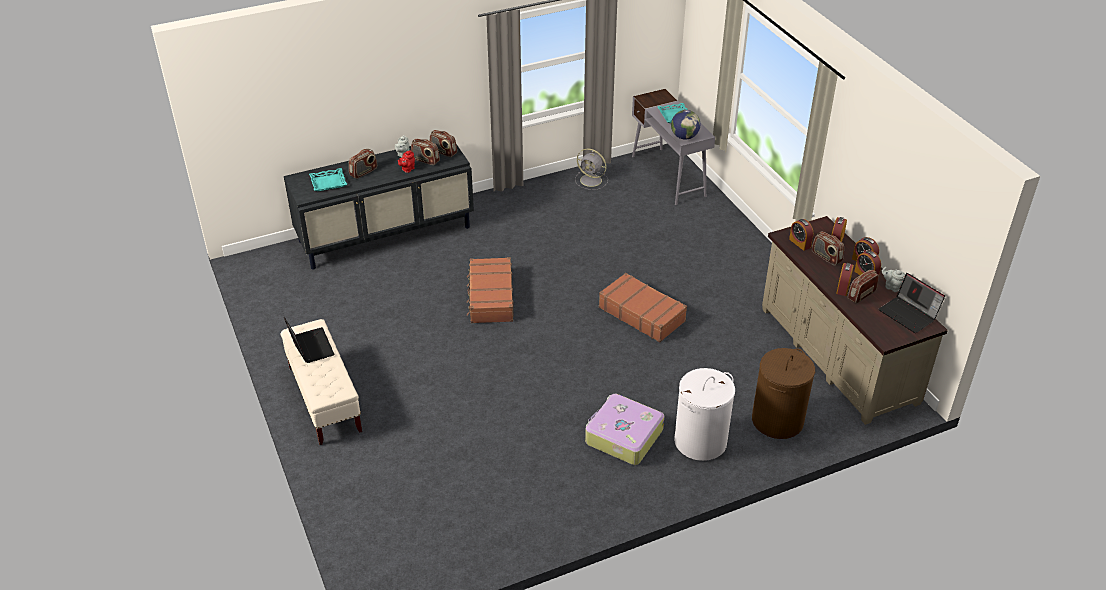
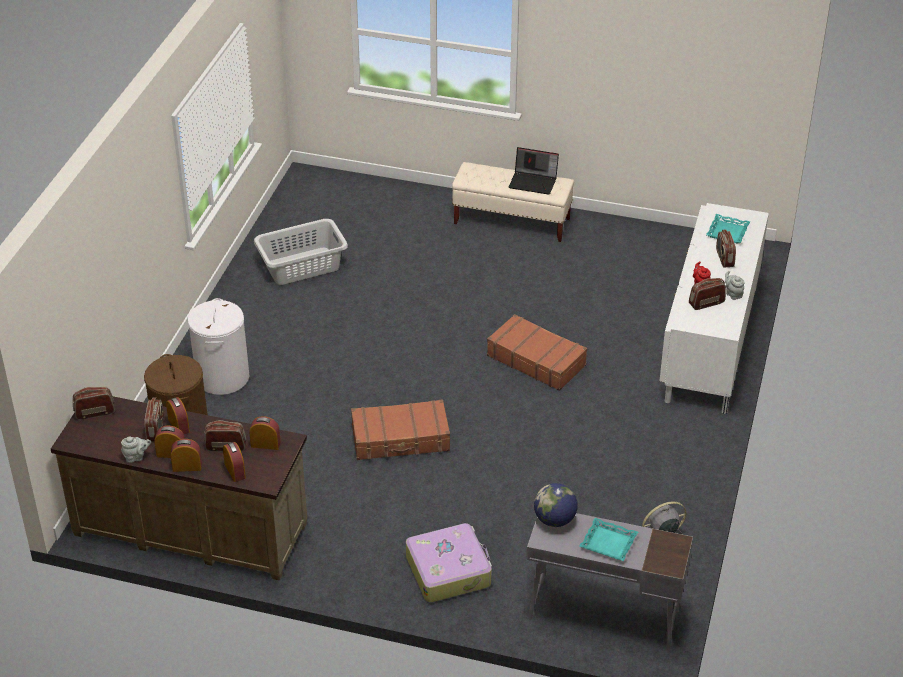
camera: 130 degrees right, 0 degrees up
black cabinet [284,144,474,270] -> white cabinet [660,203,769,414]
radio [430,130,457,157] -> radio moved to [73,387,115,420]
suitcase [585,394,664,465] -> suitcase moved to [406,523,492,603]
laptop [879,273,945,333] -> none
none -> grey laundry basket [254,219,348,285]

